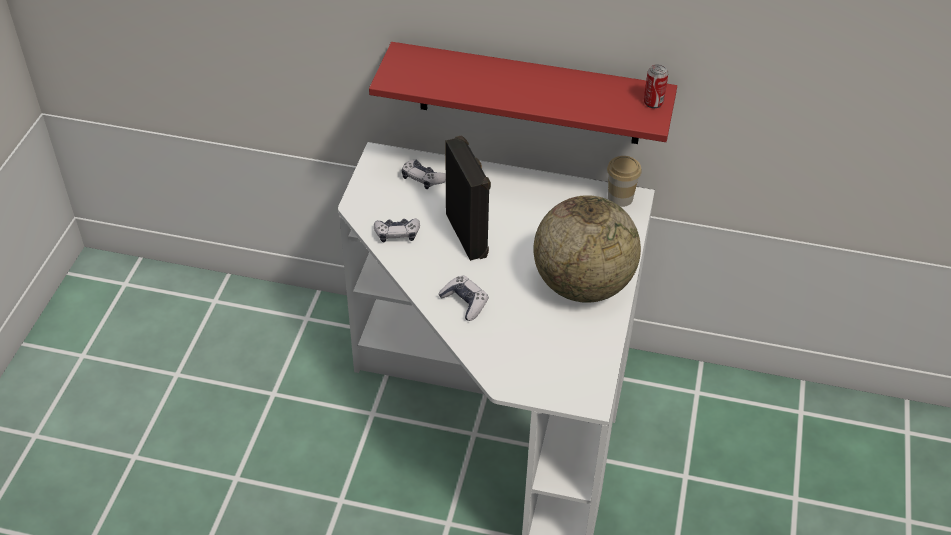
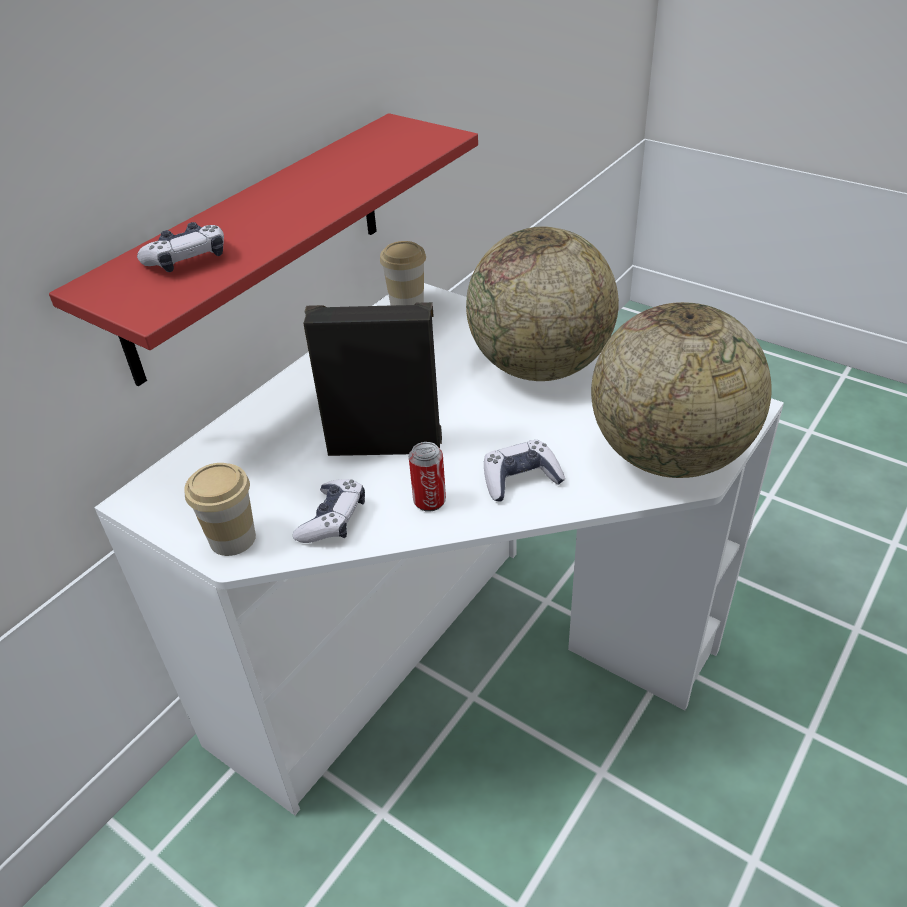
camera: 65 degrees left, 5 degrees down
game controller [402,160,446,189] -> game controller moved to [137,222,224,272]
can [644,64,668,108] -> can moved to [409,442,446,512]
none -> cup [184,463,256,556]
none -> globe [591,302,772,478]

